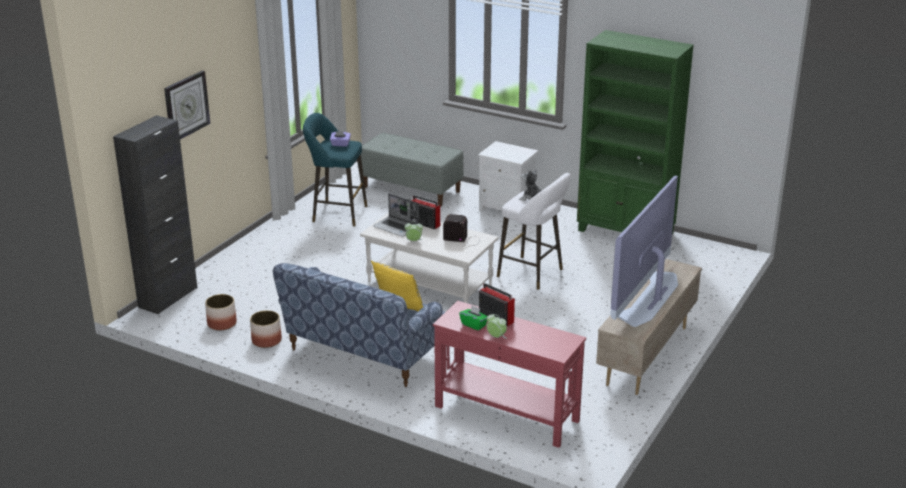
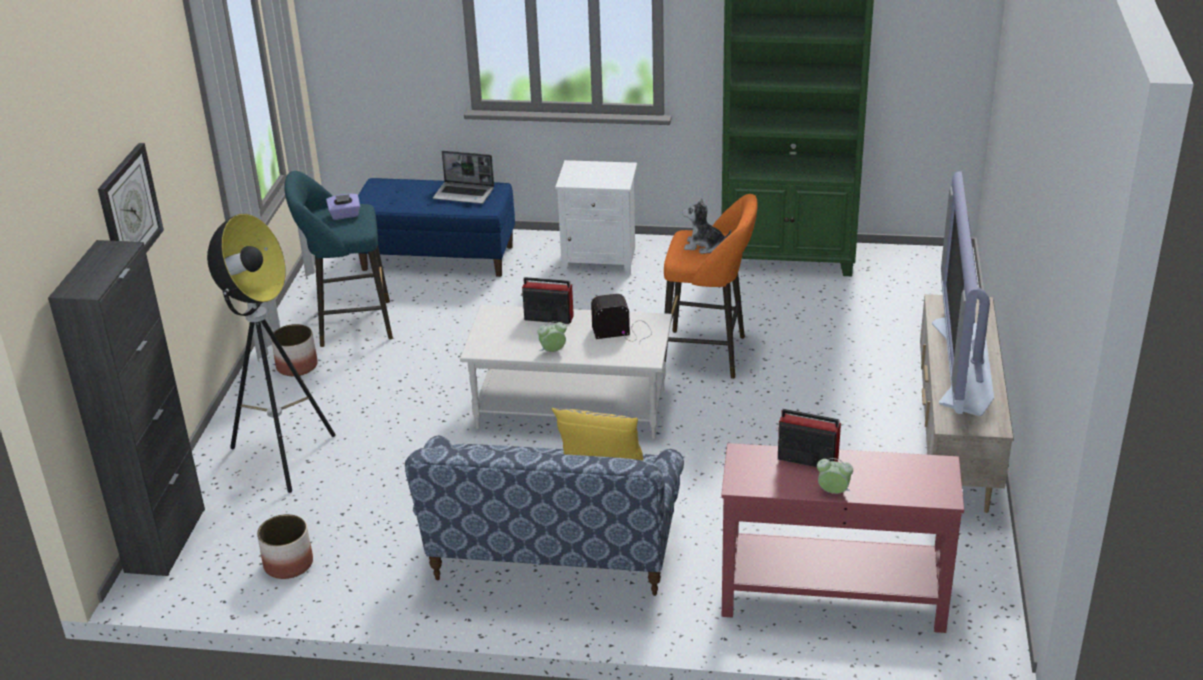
camera: 20 degrees left, 5 degrees up
planter [250,310,282,348] -> planter moved to [271,324,318,376]
grey bench [361,133,464,207] -> blue bench [358,178,515,277]
laptop [373,194,419,237] -> laptop moved to [433,151,494,204]
green tissue box [459,305,487,331] -> none
white stool [497,173,571,290] -> orange stool [664,194,758,379]
none -> floor lamp [207,214,336,493]

